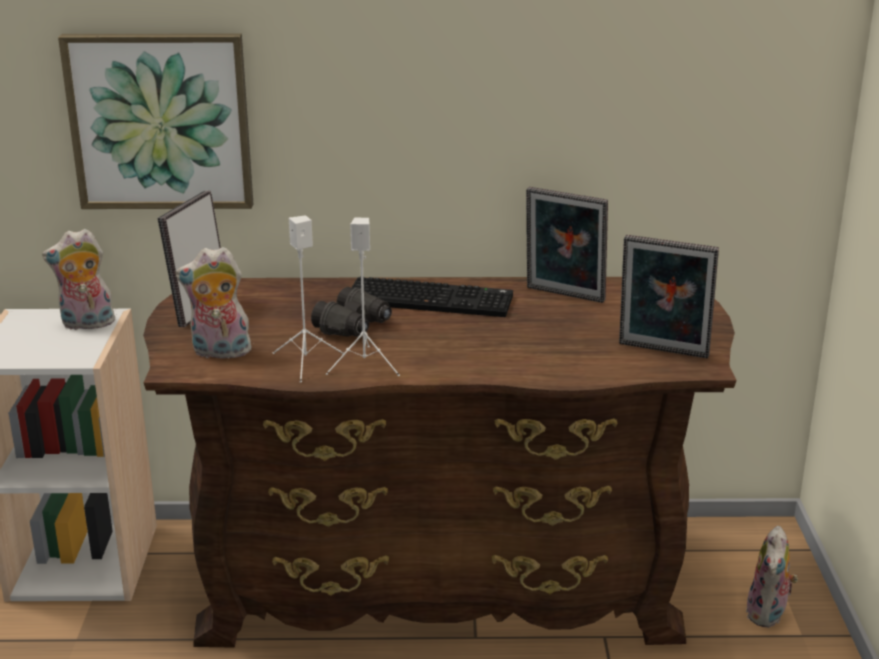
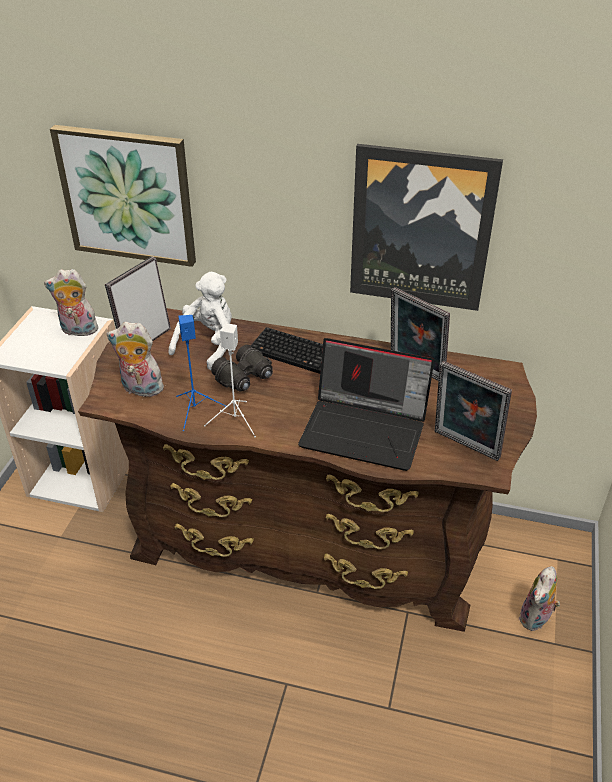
camera: 15 degrees right, 15 degrees up
white speaker [273,215,344,383] -> blue speaker [176,315,226,431]
none -> white plush toy [169,272,232,370]
none -> laptop [298,338,434,471]
none -> picture [350,144,503,311]

